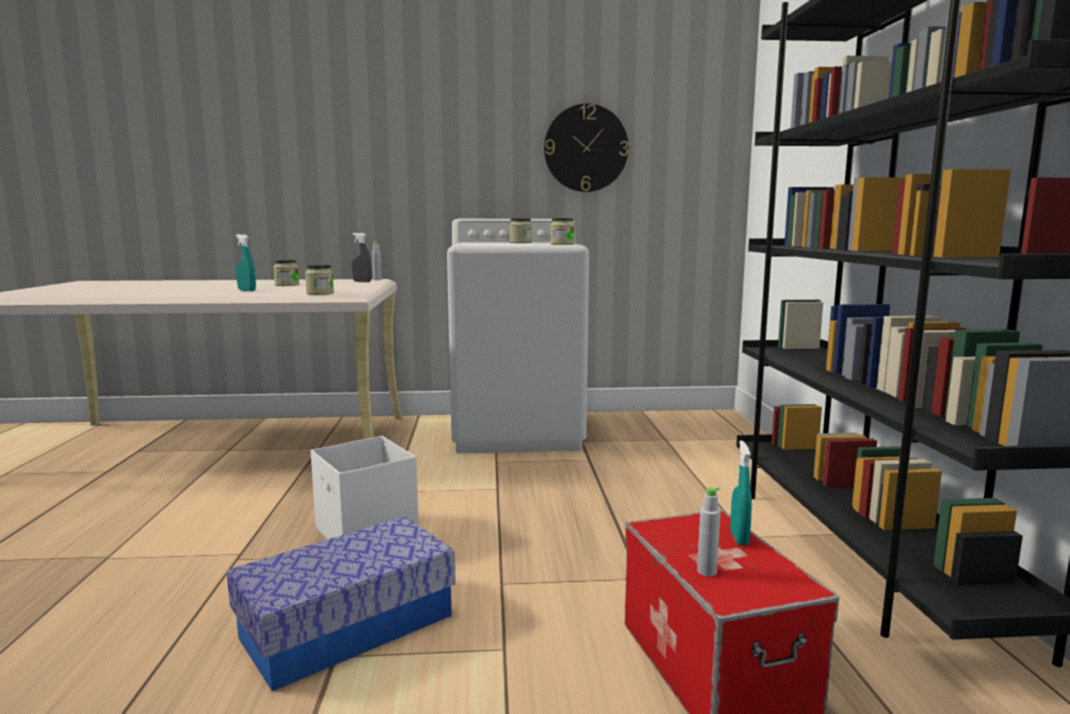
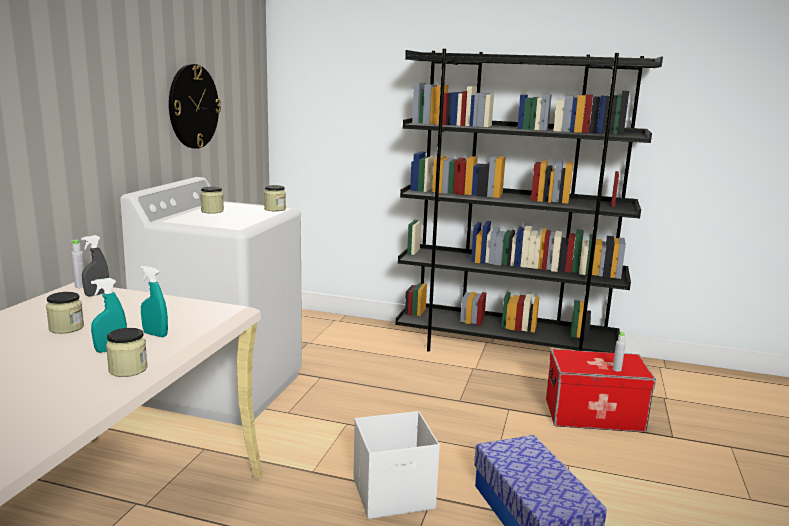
camera: 70 degrees left, 5 degrees up
jar [305,264,334,295] -> jar moved to [106,328,148,377]
turquoise spray bottle [730,441,752,546] -> turquoise spray bottle moved to [141,266,168,337]

